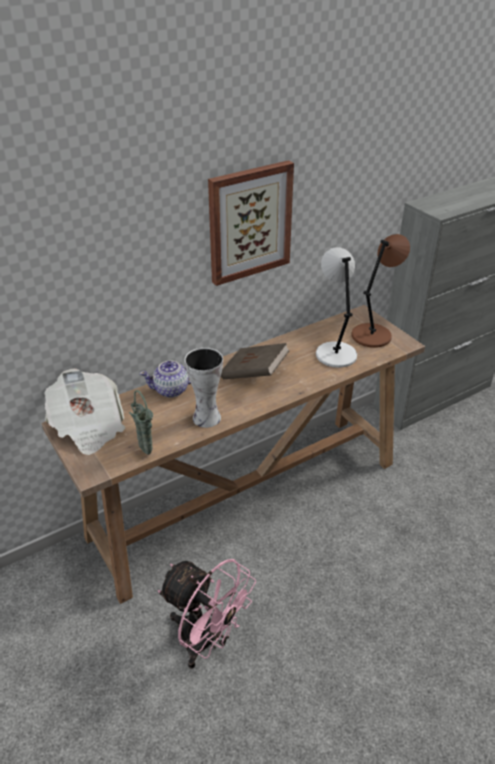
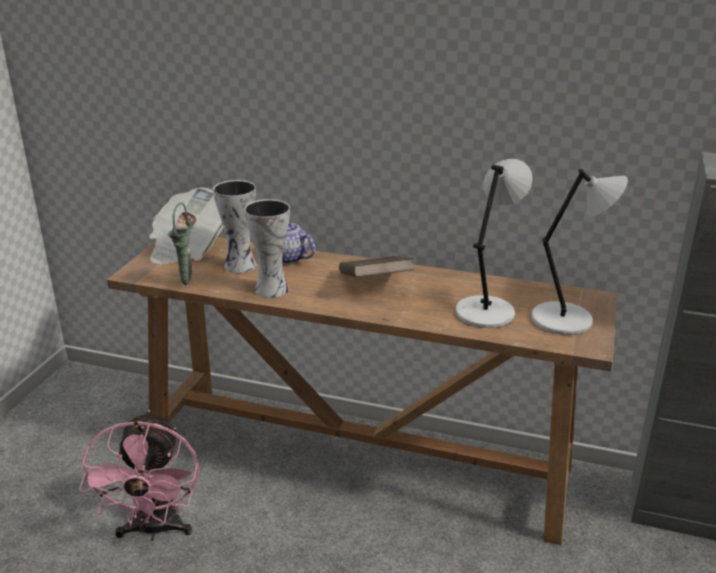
camera: 50 degrees right, 10 degrees down
picture [208,160,294,286] -> none
brown table lamp [352,234,410,348] -> grey table lamp [531,168,628,335]
none -> vase [213,180,257,273]

